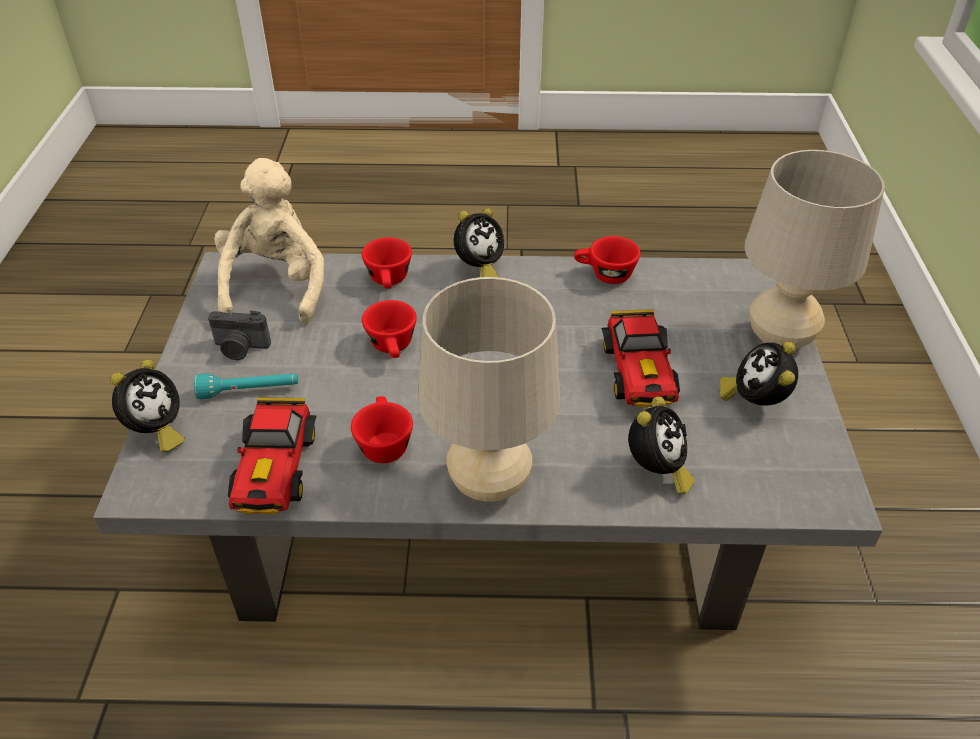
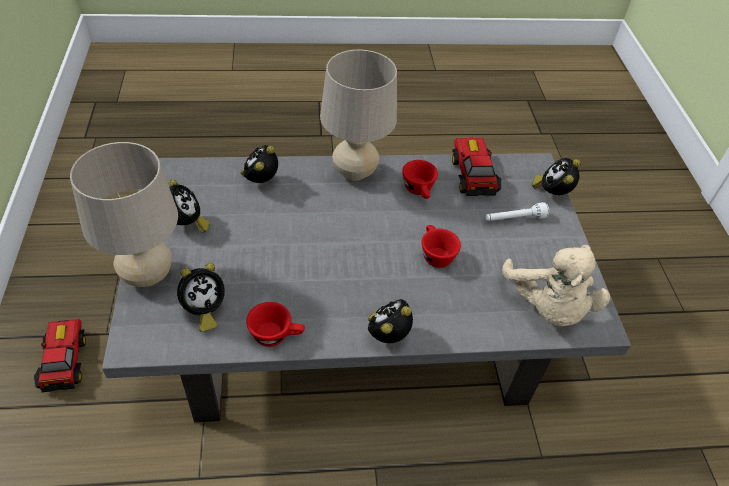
camera: 170 degrees right, 5 degrees up
turquoise flashlight [194,373,298,399] -> white flashlight [486,202,549,221]
camera [208,310,271,360] -> none
red cup [362,237,412,288] -> none
toy car [601,309,680,407] -> toy car moved to [34,319,86,392]
none -> alarm clock [177,263,225,332]

